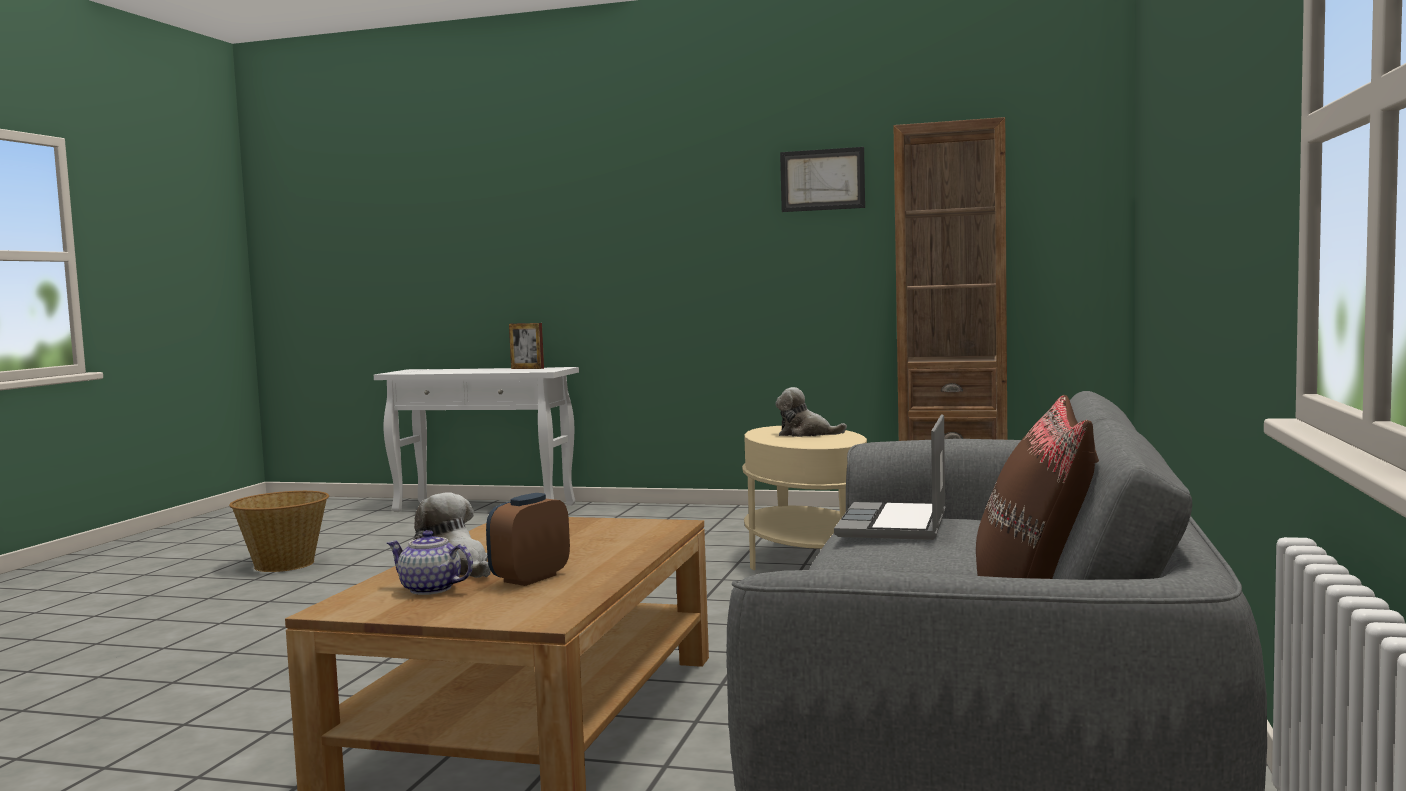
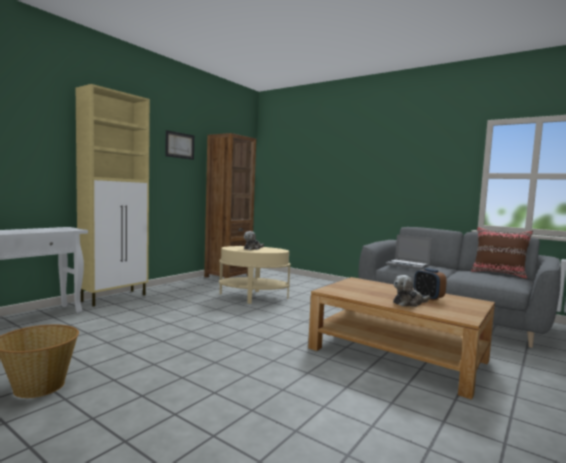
camera: 70 degrees left, 0 degrees up
teapot [387,530,473,595] -> none
picture frame [509,323,544,369] -> none
none -> beige cabinet [76,84,150,307]

